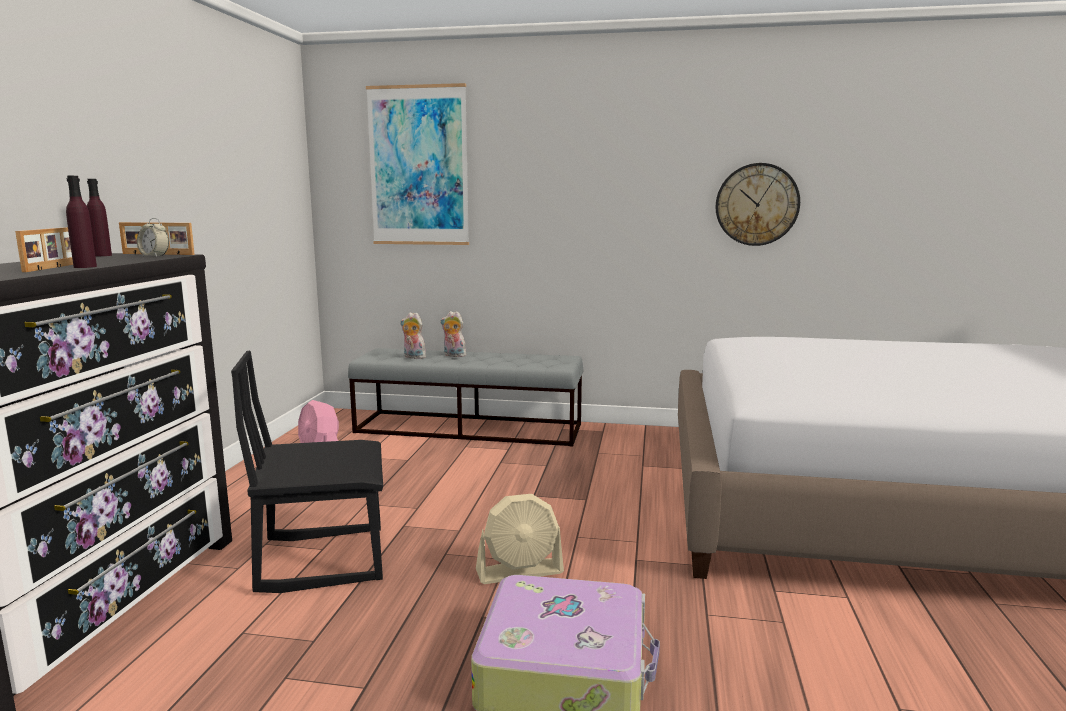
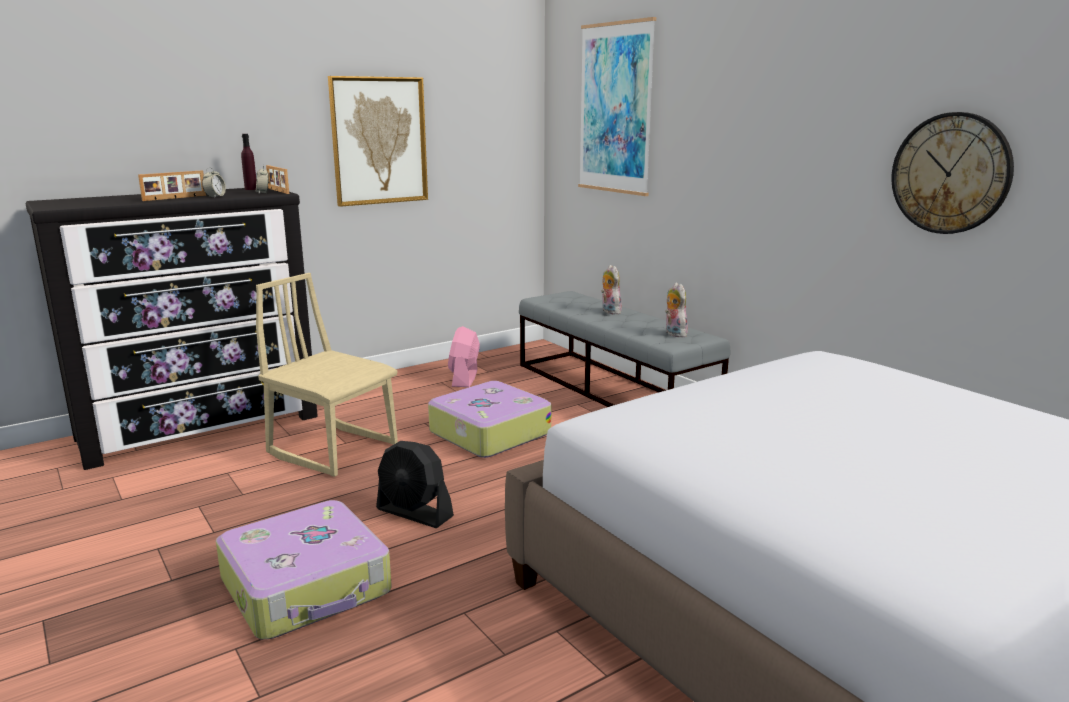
camera: 45 degrees right, 5 degrees up
purple bottle [66,176,97,268] -> none
black chair [231,350,383,593] -> beige chair [256,273,398,477]
plush toy [400,312,426,359] -> plush toy moved to [665,283,688,337]
beige fan [476,494,564,584] -> black fan [376,441,454,528]
none -> alarm clock [202,167,226,198]
none -> picture [328,76,428,207]
none -> suitcase [428,381,551,458]

